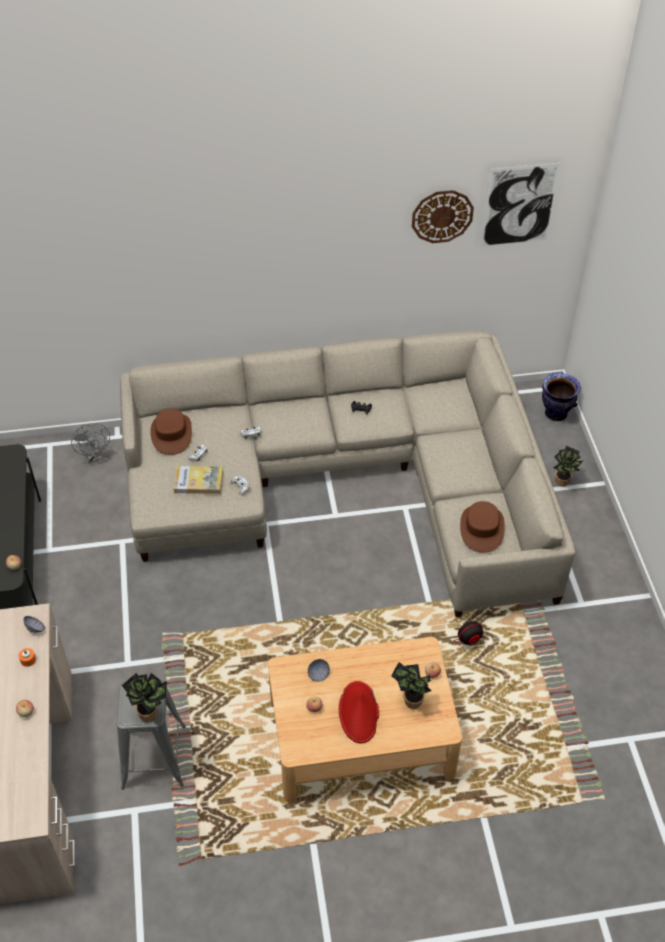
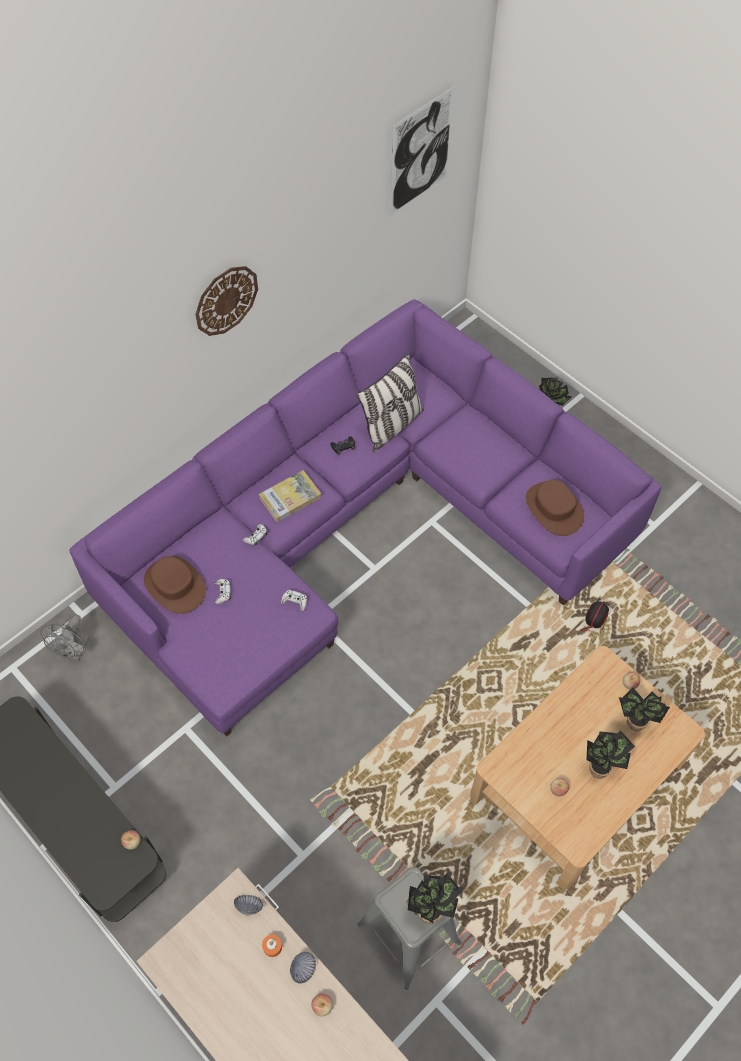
camera: 35 degrees left, 10 degrees up
grey fan [71,423,110,463] -> grey fan turned 75 degrees clockwise [40,615,90,661]
beige sofa [120,331,575,617] -> purple sofa [69,299,662,737]
book [174,466,223,494] -> book moved to [259,470,321,522]
bowl [308,659,330,682] -> bowl moved to [290,952,316,984]
red hat [339,681,379,743] -> potted plant [586,730,635,779]
wall clock [412,190,474,243] -> wall clock moved to [195,266,258,336]
vase [542,373,580,421] -> none
none -> pillow [356,353,424,452]

